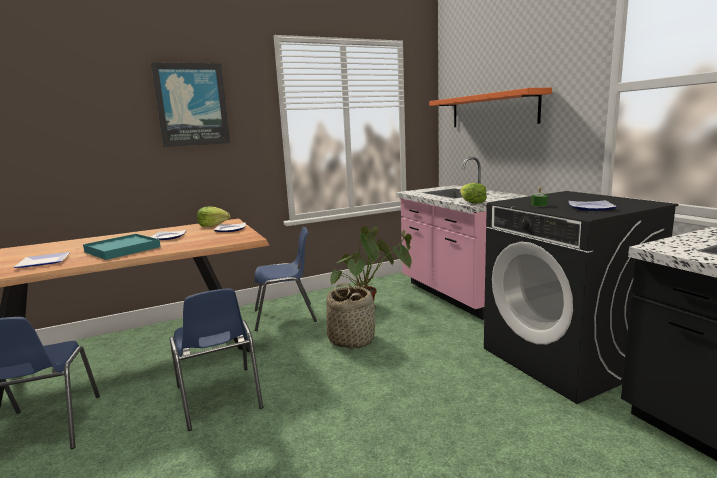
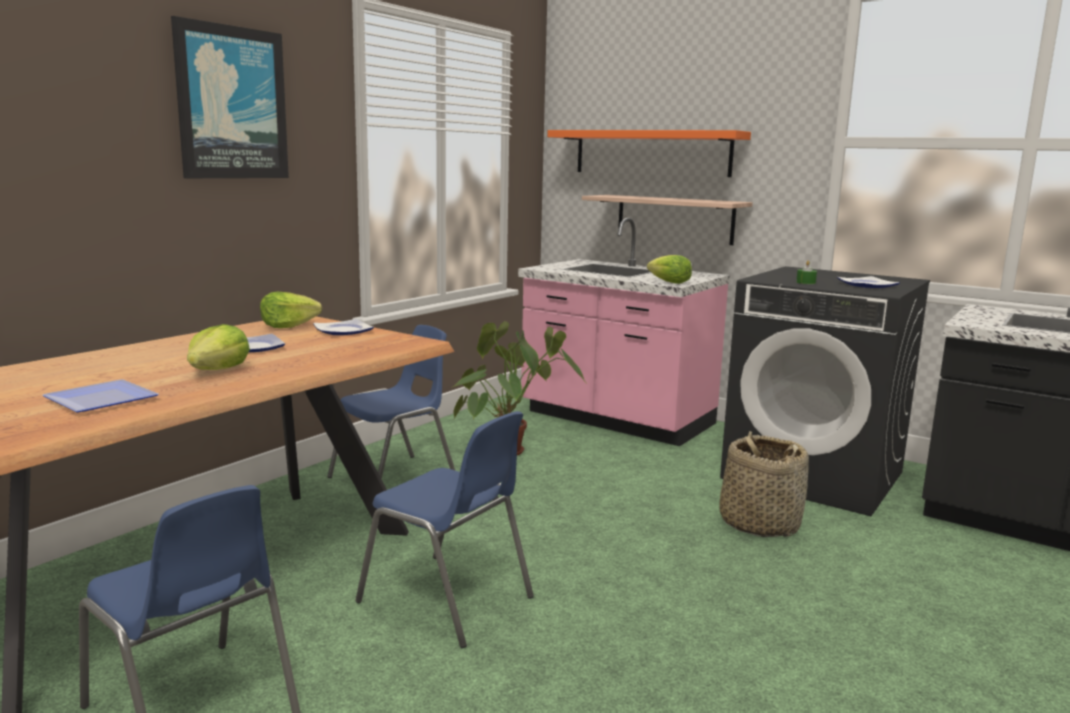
camera: 30 degrees left, 0 degrees up
turquoise tray [83,234,161,260] -> lettuce [187,324,250,370]
basket [326,283,375,349] -> basket moved to [719,431,809,537]
none -> shelf [582,195,753,245]

